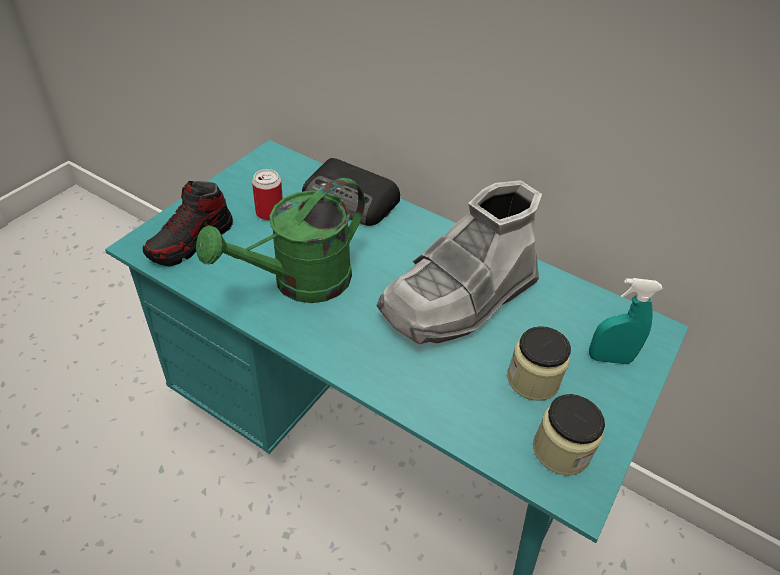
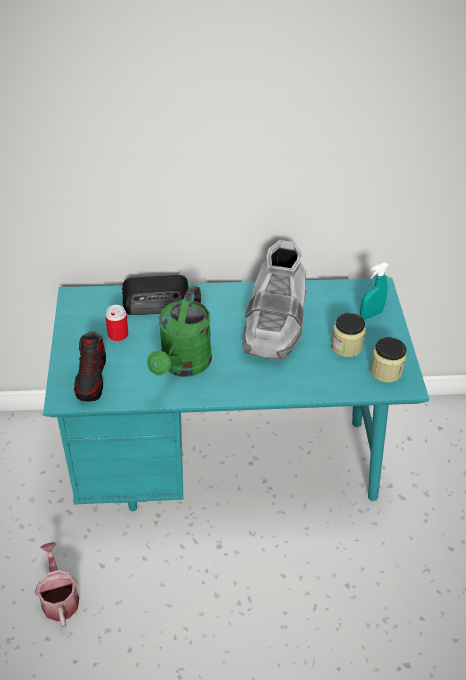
camera: 35 degrees left, 0 degrees up
none -> watering can [35,542,79,628]

